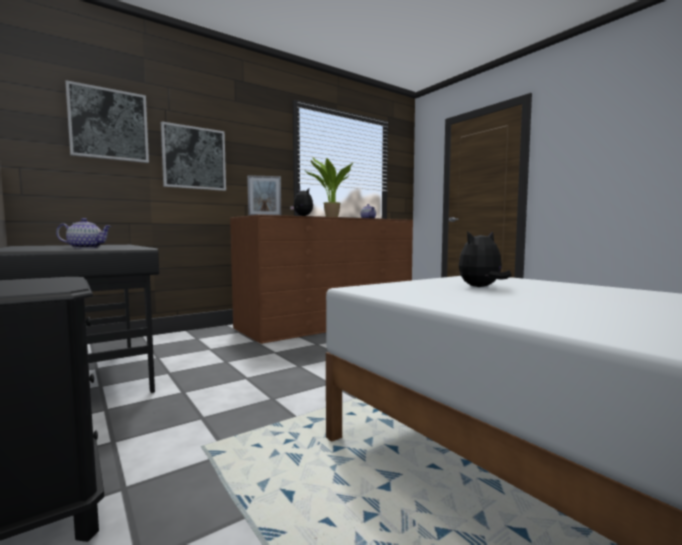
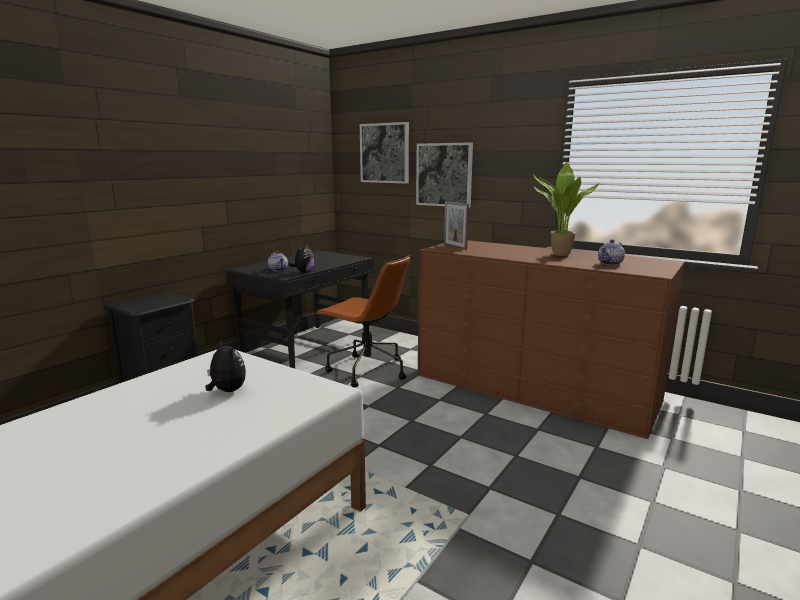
camera: 70 degrees right, 10 degrees up
plush toy [290,189,313,216] -> plush toy moved to [289,243,315,272]
none -> brown office chair [315,256,411,388]

